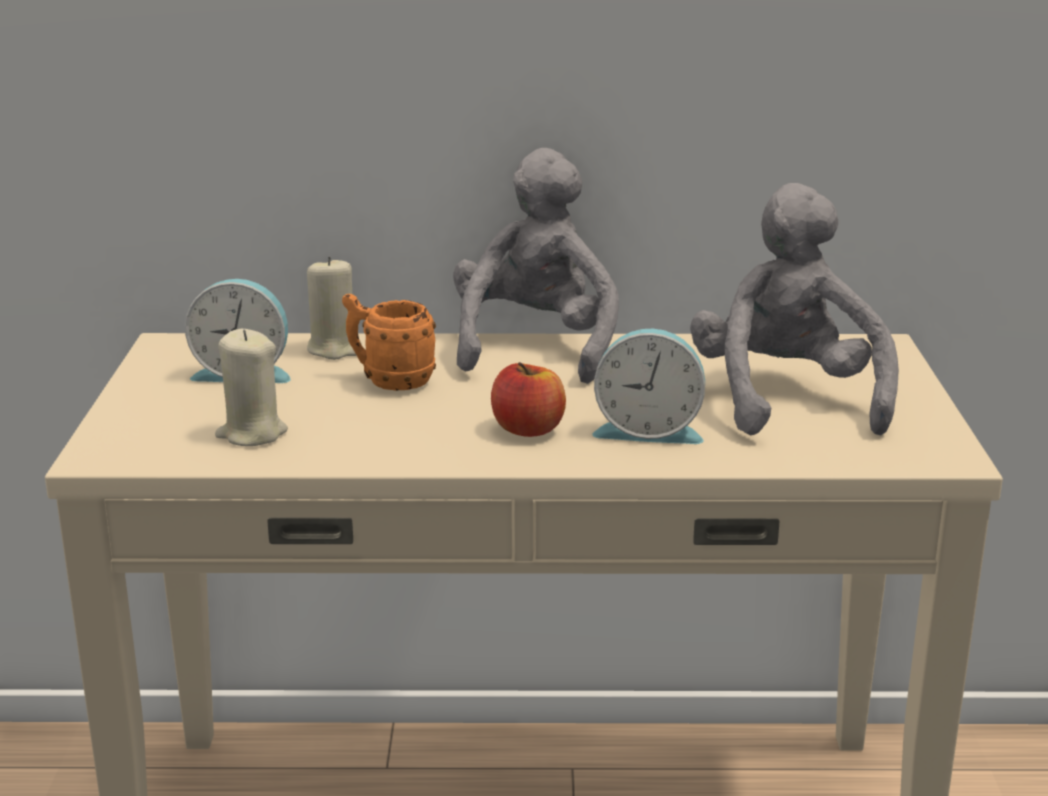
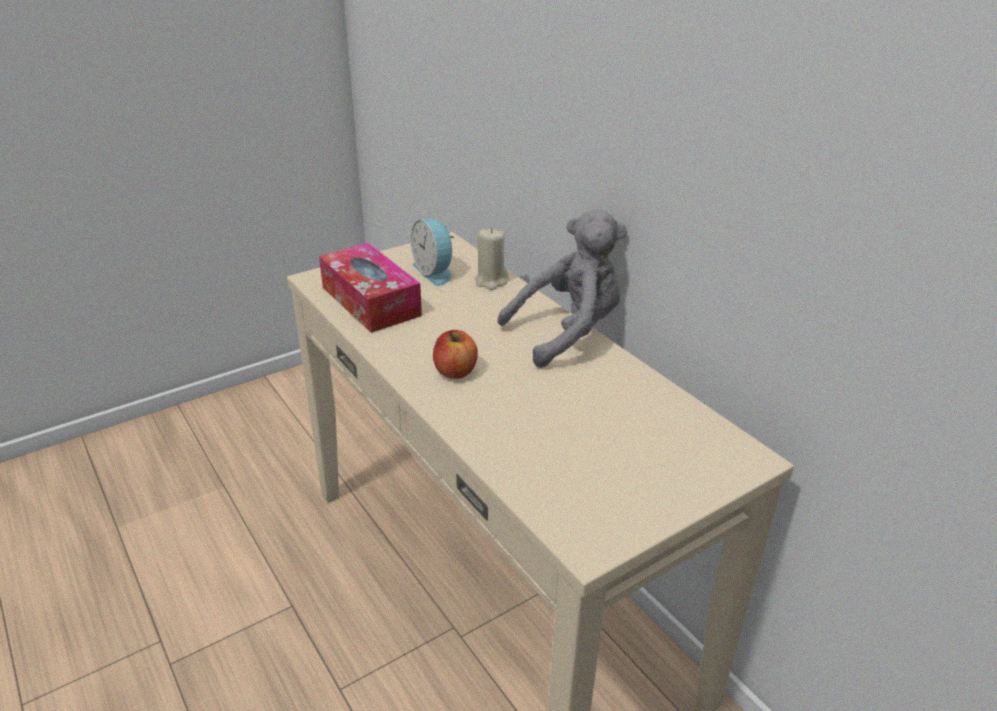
camera: 55 degrees right, 10 degrees up
beige candle [215,329,288,446] -> tissue box [319,243,422,333]
orange mug [342,294,436,391] -> none
alarm clock [592,329,705,444] -> none
grey plush toy [690,183,899,435] -> none

